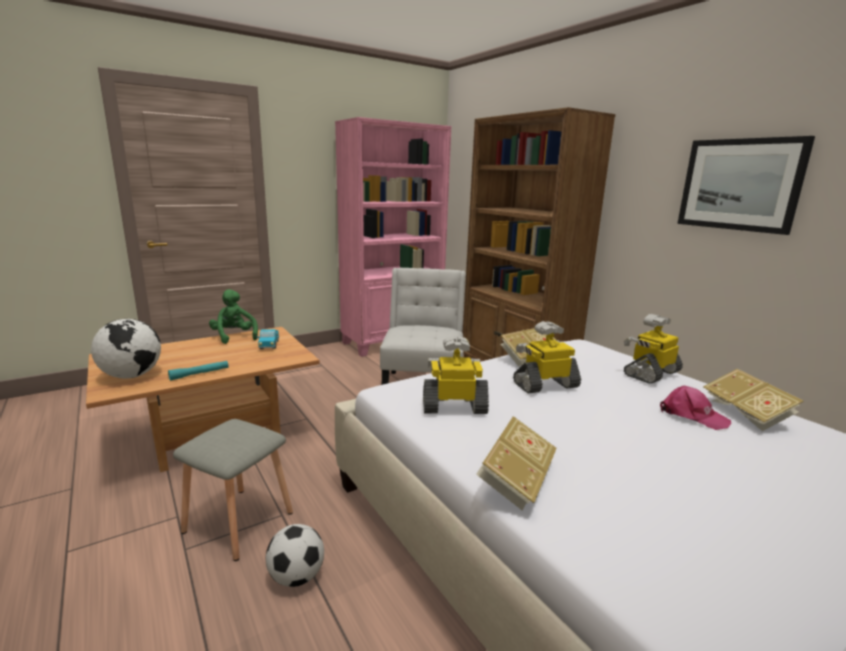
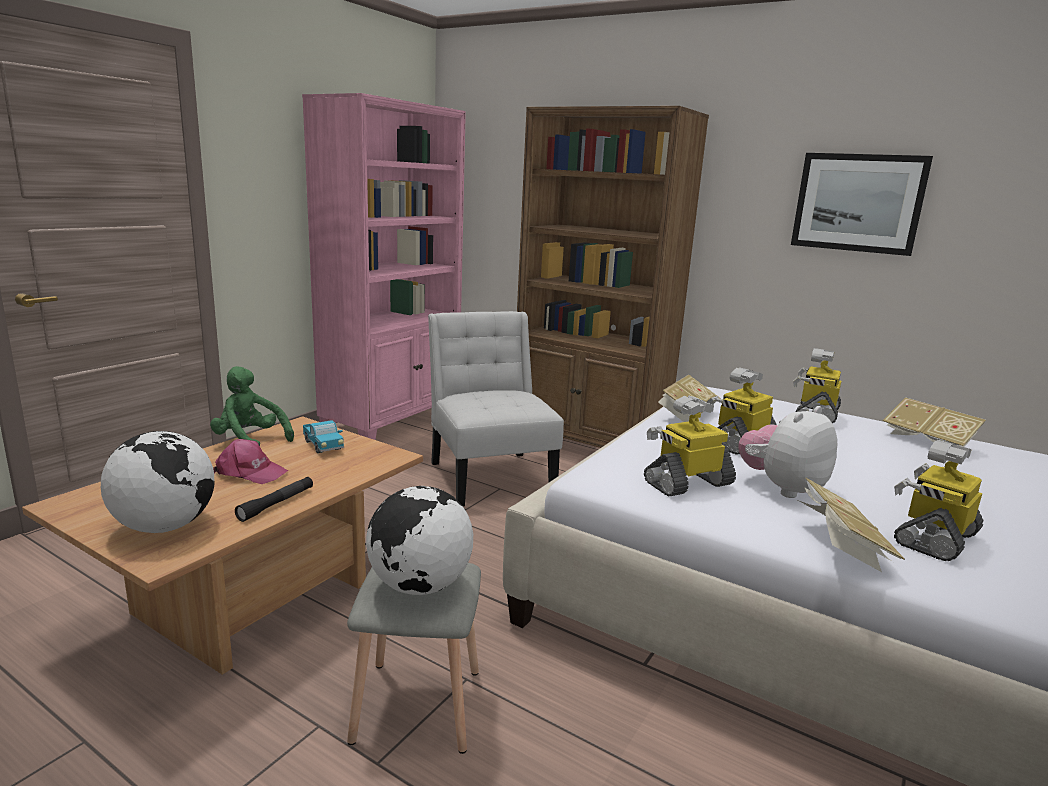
camera: 25 degrees left, 0 degrees up
turquoise flashlight [168,361,228,381] -> black flashlight [235,477,313,522]
football [266,524,324,587] -> none
pink cap [660,386,731,430] -> pink cap moved to [213,439,288,484]
none -> globe [366,486,473,595]
none -> plush toy [738,406,837,498]
none -> toy robot [894,440,983,561]

